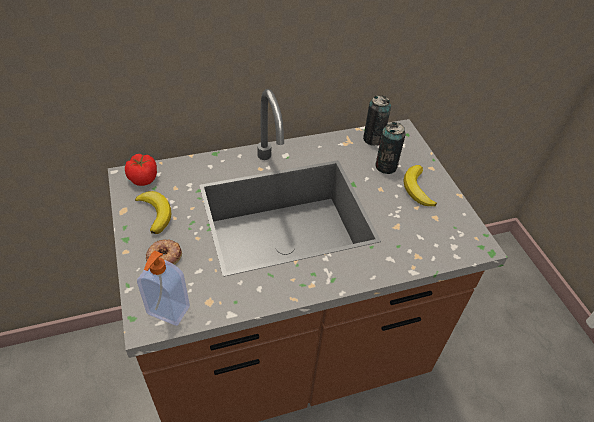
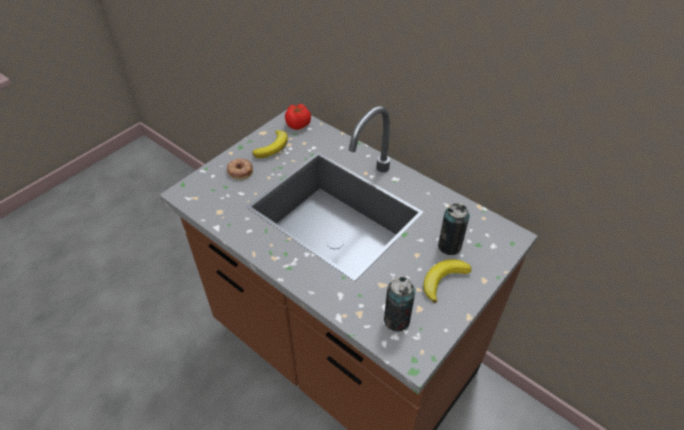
camera: 60 degrees right, 0 degrees up
soap dispenser [137,251,190,326] -> none
can [363,95,391,146] -> can moved to [384,277,415,332]

